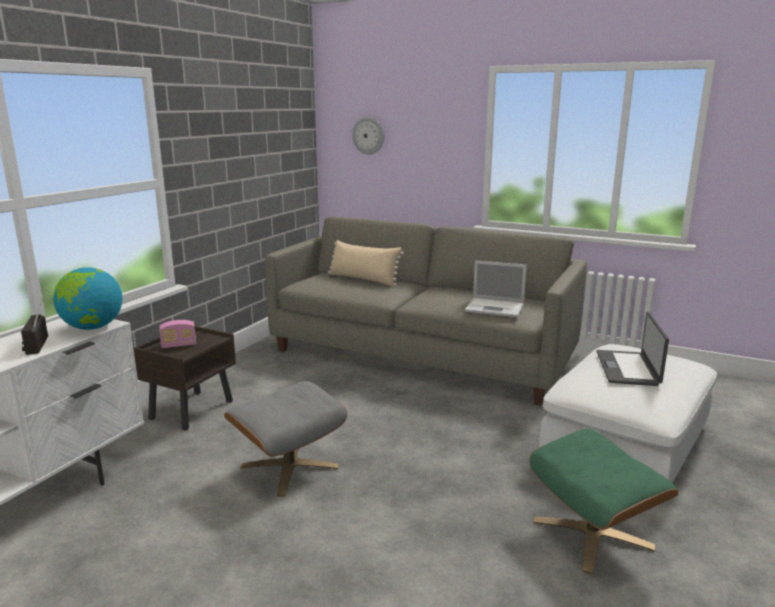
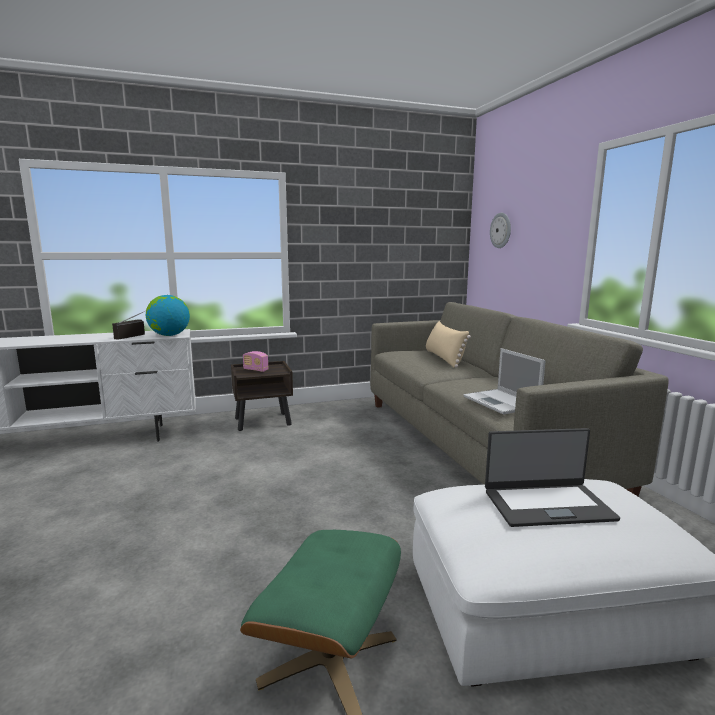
camera: 45 degrees right, 5 degrees down
grey ottoman [224,381,347,497] -> none
laptop [597,312,669,386] -> laptop turned 150 degrees counterclockwise [485,428,620,527]

